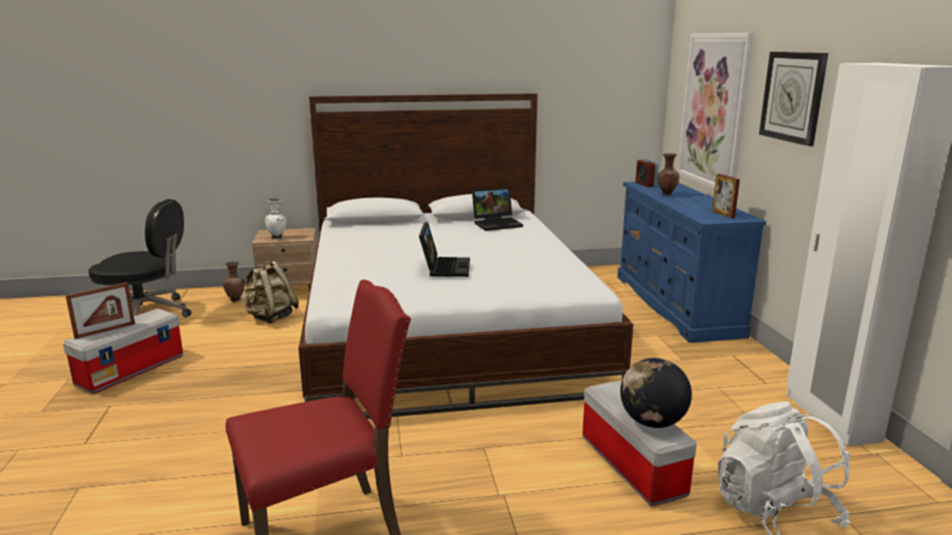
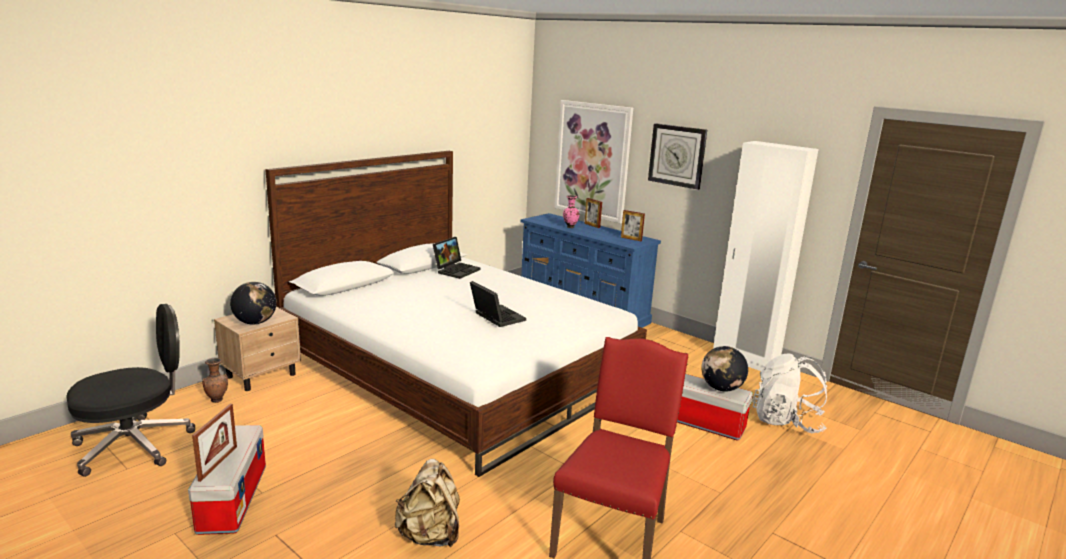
camera: 40 degrees left, 0 degrees up
beige backpack [241,261,299,324] -> beige backpack moved to [395,459,460,547]
white vase [265,198,287,239] -> globe [230,282,277,325]
alarm clock [636,159,659,187] -> none
brown vase [657,153,679,196] -> pink vase [563,195,579,228]
none -> picture frame [585,198,602,228]

